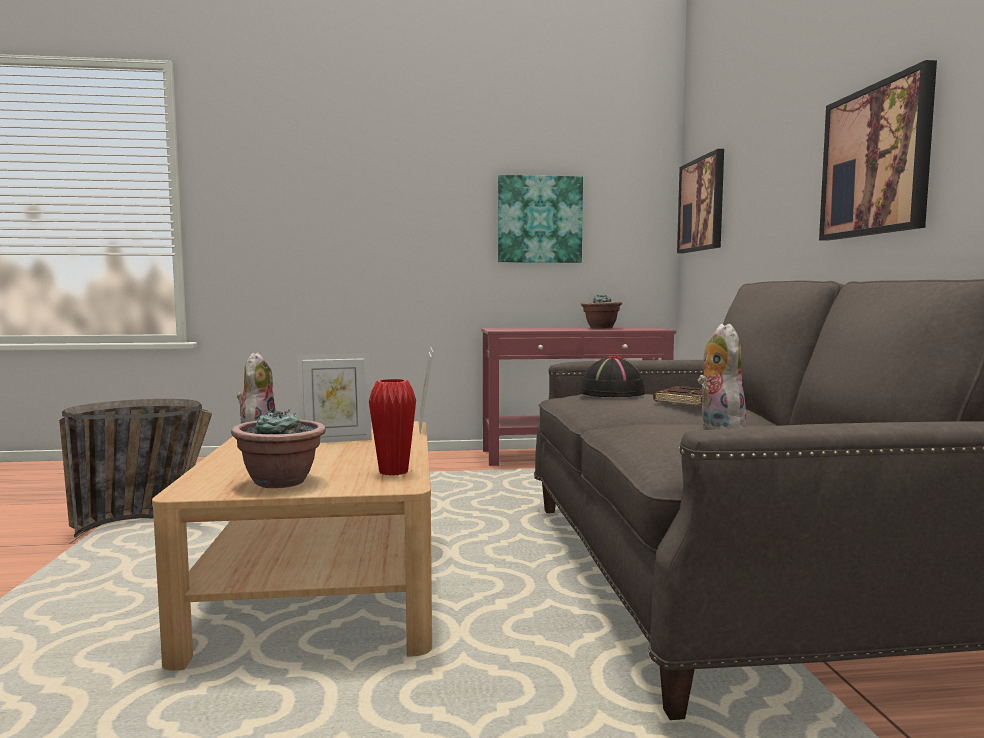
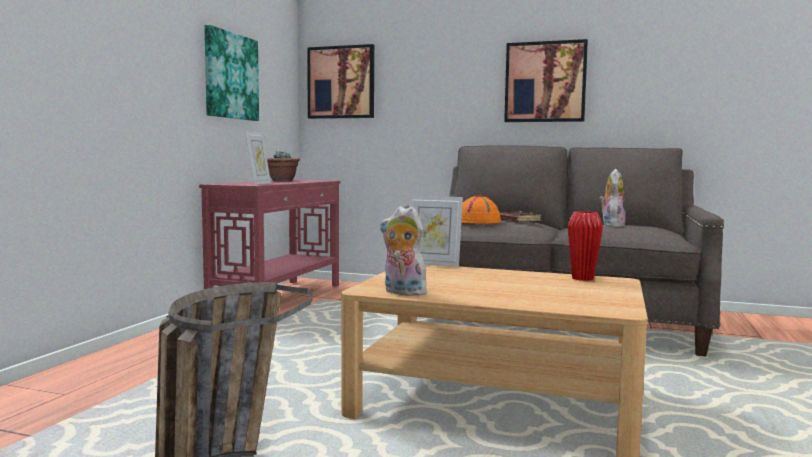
camera: 65 degrees left, 0 degrees up
potted plant [231,410,326,488] -> none
picture frame [297,353,372,443] -> picture frame moved to [245,131,271,185]
black hat [579,356,645,397] -> orange hat [461,195,501,224]
plush toy [697,324,747,430] -> plush toy turned 90 degrees clockwise [599,169,626,227]

